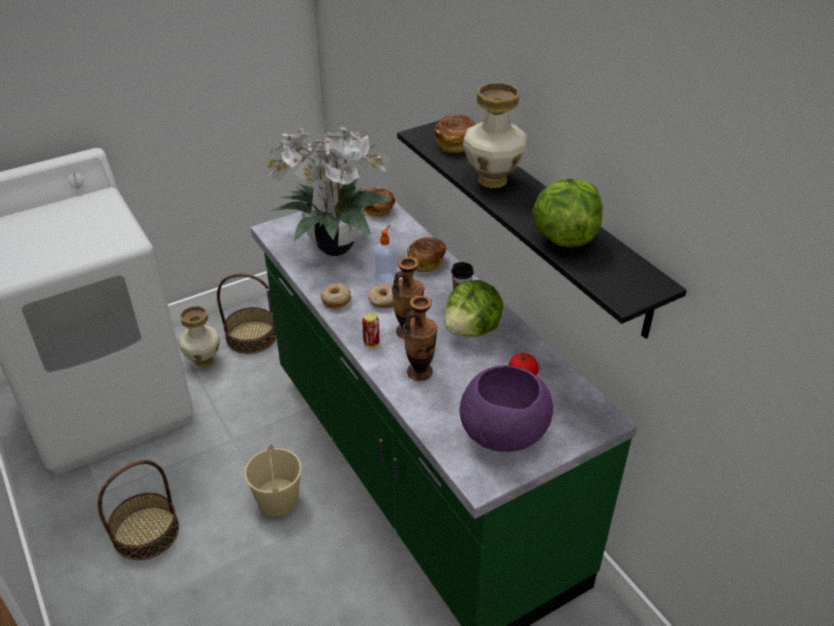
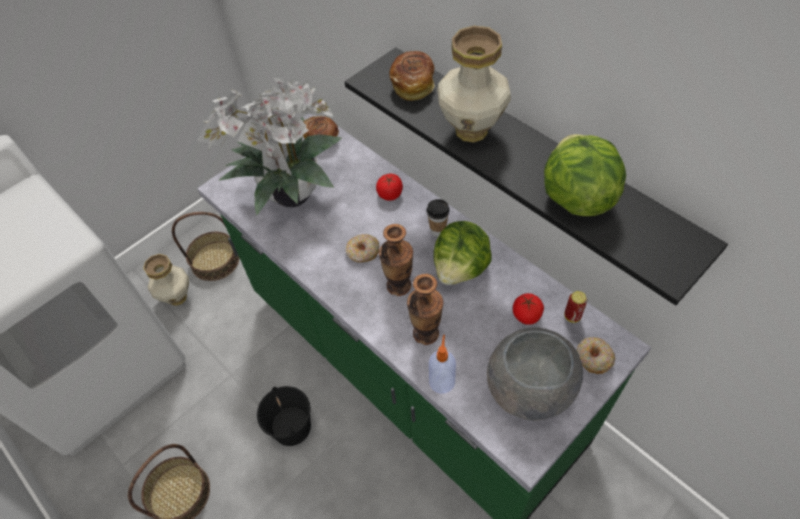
camera: 10 degrees left, 15 degrees up
beige bucket [244,444,302,516] -> black bucket [257,386,311,446]
donut [320,283,351,309] -> donut moved to [577,337,615,374]
can [362,312,379,347] -> can moved to [564,291,587,323]
soap dispenser [374,225,397,285] -> soap dispenser moved to [429,335,456,394]
bread [407,237,446,272] -> tomato [376,174,403,201]
purple bowl [459,365,553,452] -> grey bowl [487,327,583,421]

